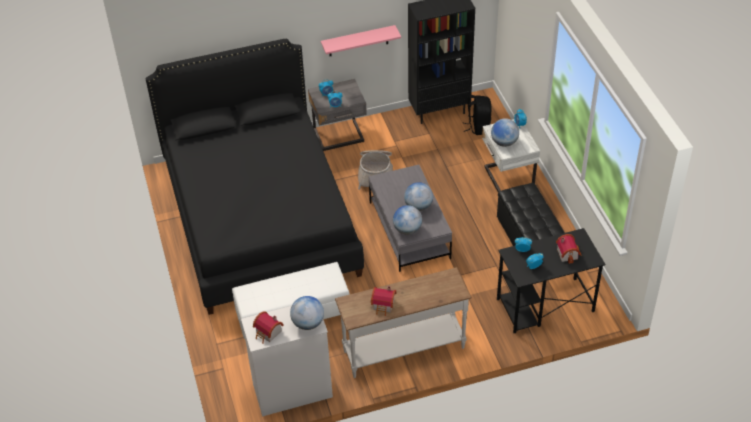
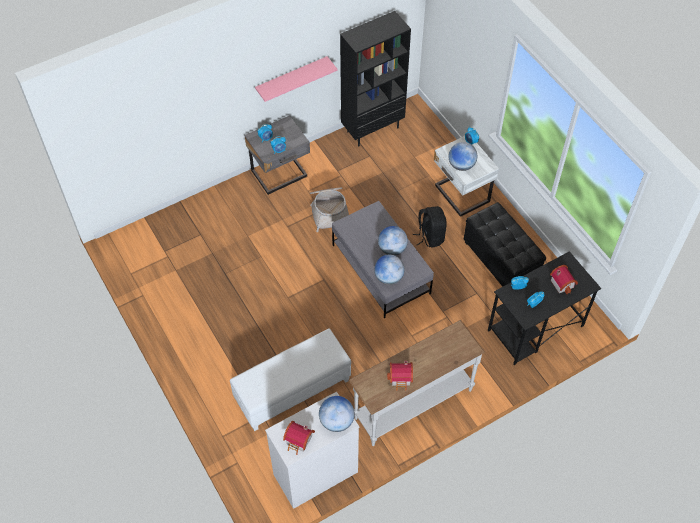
camera: 15 degrees left, 10 degrees up
black bed [146,39,364,315] -> none
black backpack [464,95,492,135] -> black backpack moved to [412,206,447,248]

